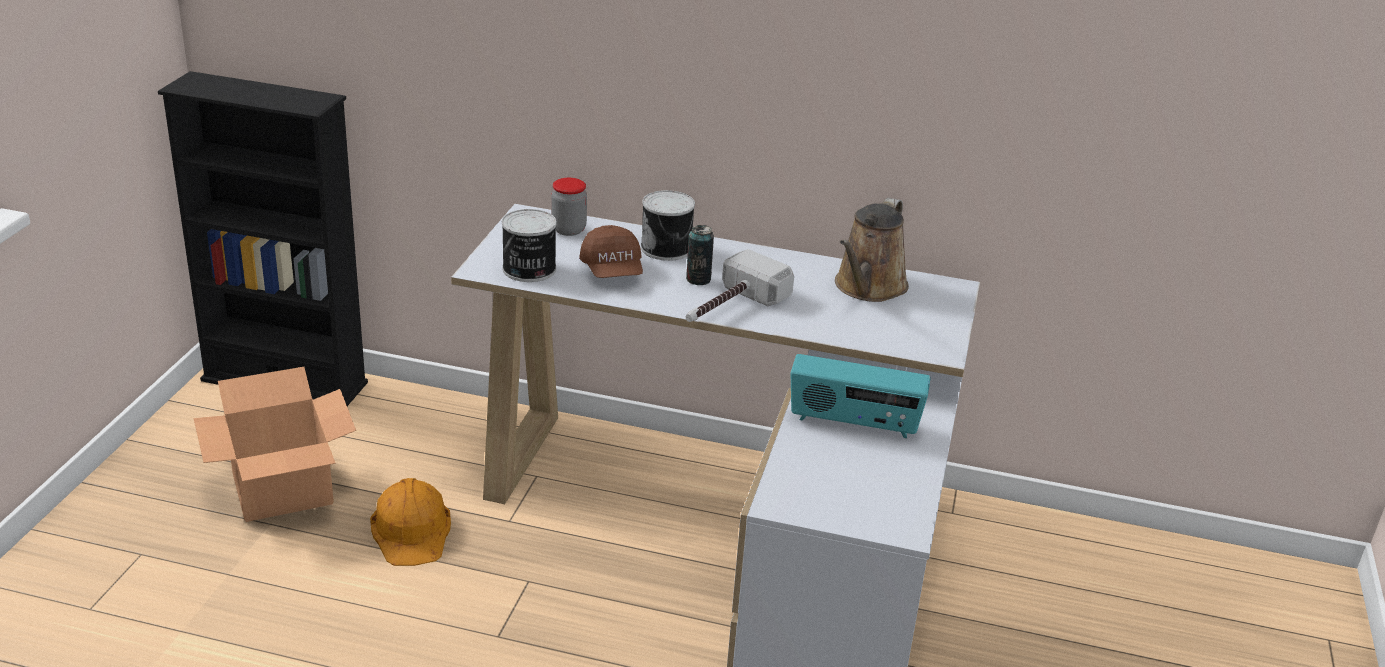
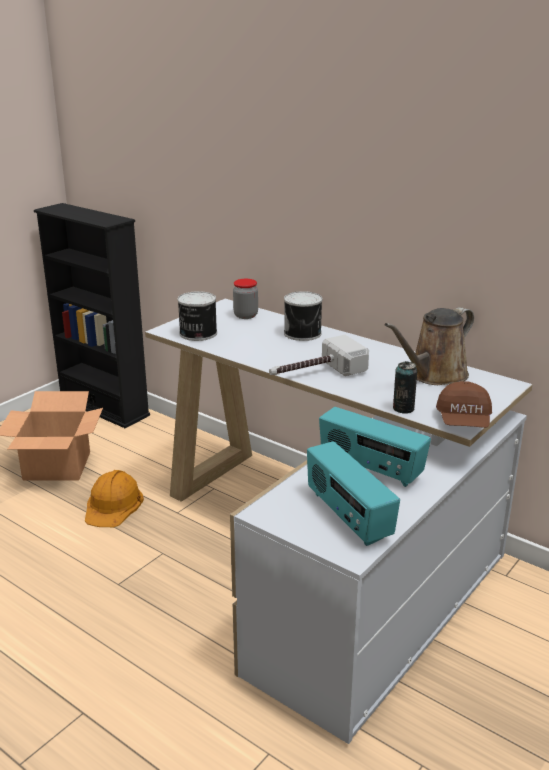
camera: 25 degrees right, 5 degrees down
brown cap [579,225,643,278] -> brown cap moved to [436,381,492,428]
can [686,225,714,285] -> can moved to [393,361,417,414]
none -> radio [307,441,400,546]

